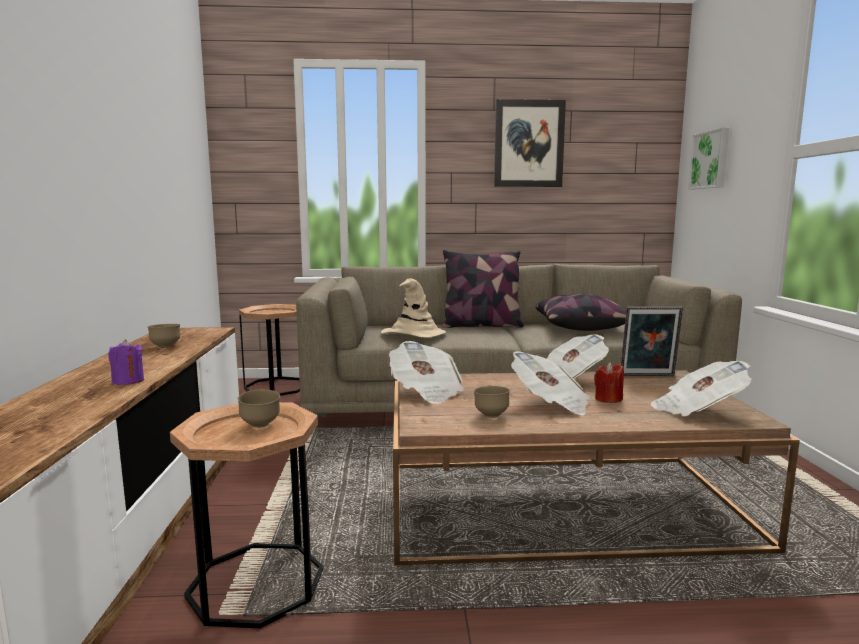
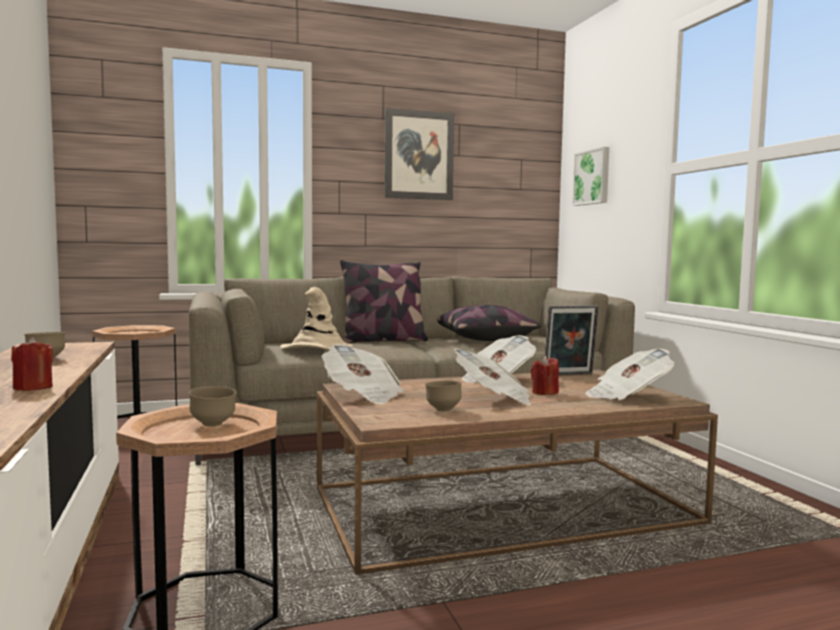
camera: 15 degrees left, 5 degrees down
purple candle [108,339,144,385] -> red candle [11,337,53,391]

